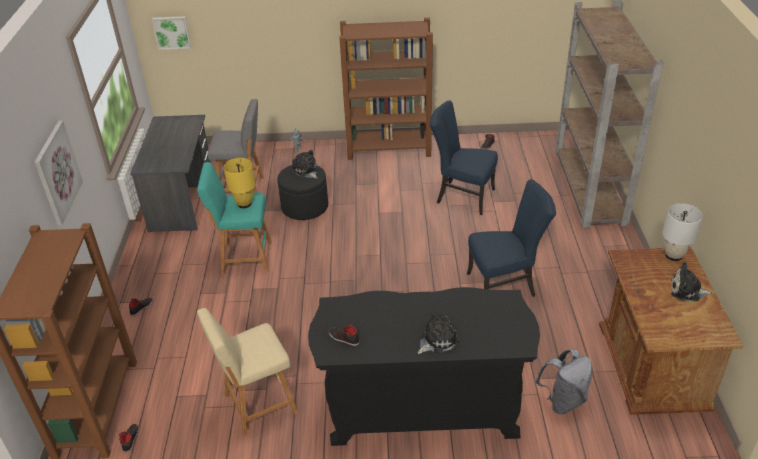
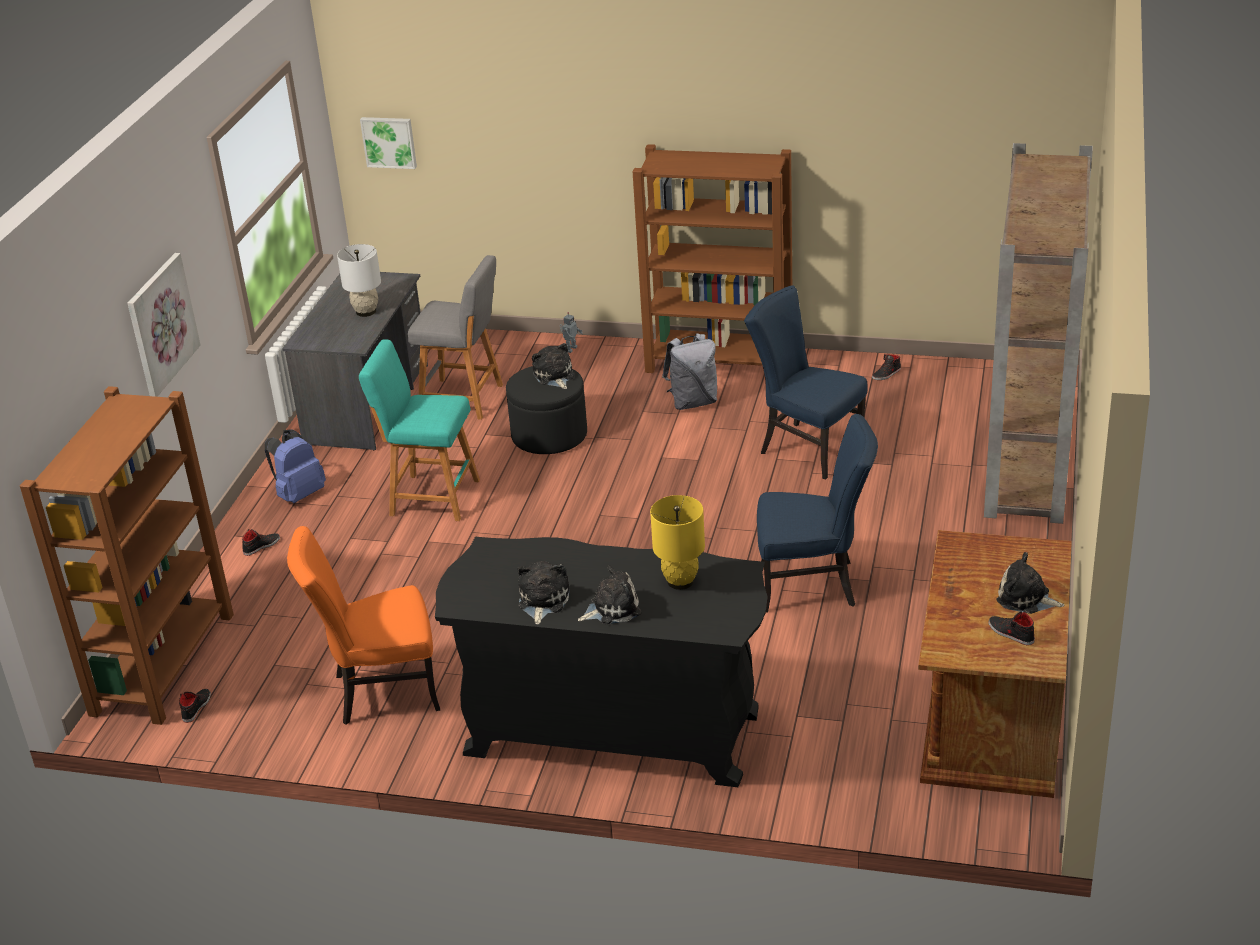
camera: 15 degrees right, 5 degrees down
beige stool [197,308,298,436] -> orange chair [287,526,440,725]
yellow table lamp [224,158,255,208] -> yellow table lamp moved to [650,495,705,590]
black shoe [329,323,359,346] -> black shoe moved to [988,611,1035,645]
grey backpack [535,349,592,414] -> grey backpack moved to [662,333,717,410]
white table lamp [662,203,703,261] -> white table lamp moved to [337,244,381,317]
none -> blue backpack [265,429,326,503]
none -> plush toy [517,561,570,624]

